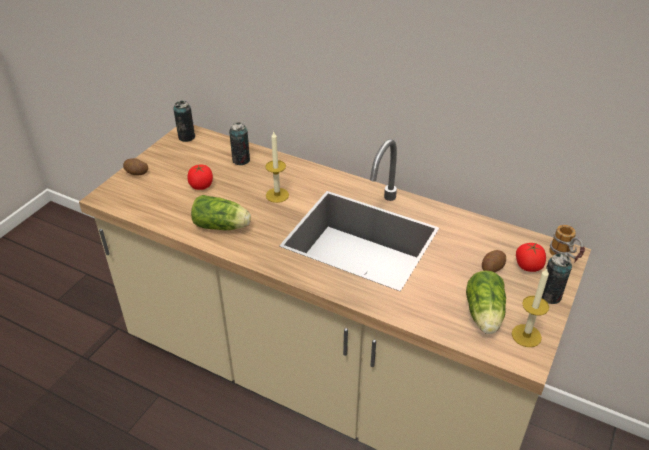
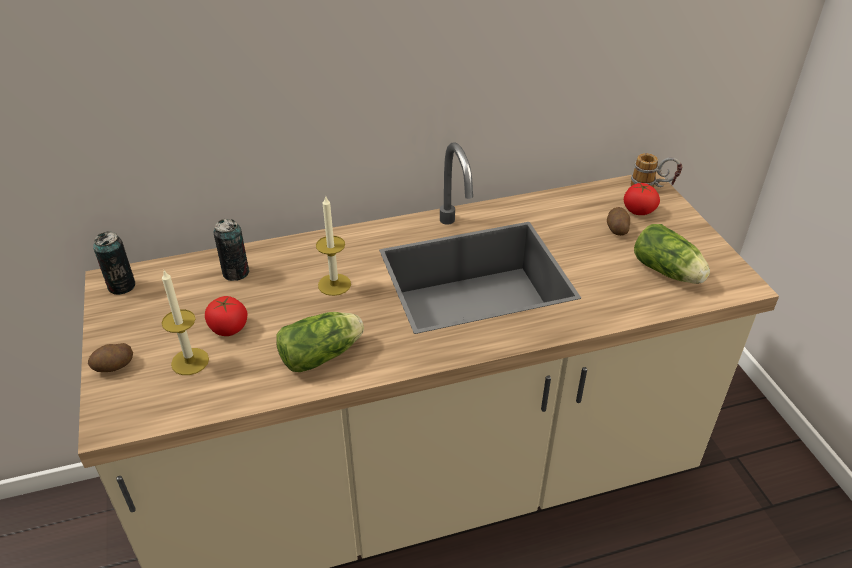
camera: 45 degrees left, 0 degrees up
candle [512,268,549,347] -> candle moved to [162,270,209,375]
can [542,253,572,304] -> none

